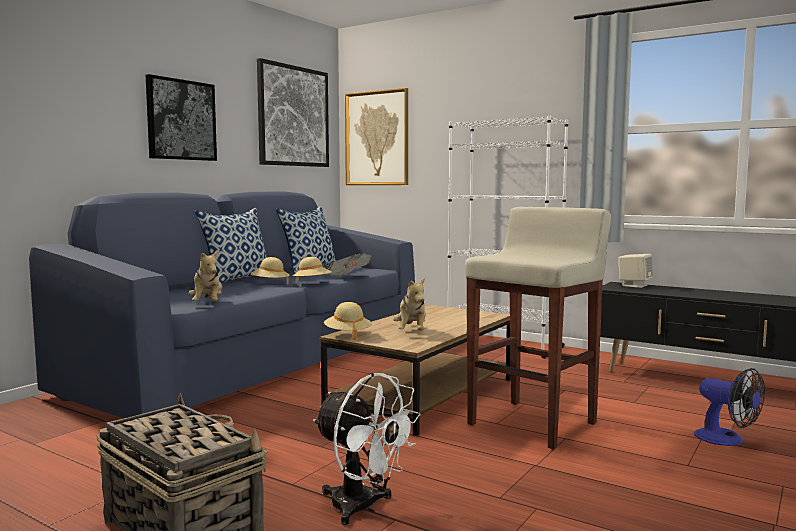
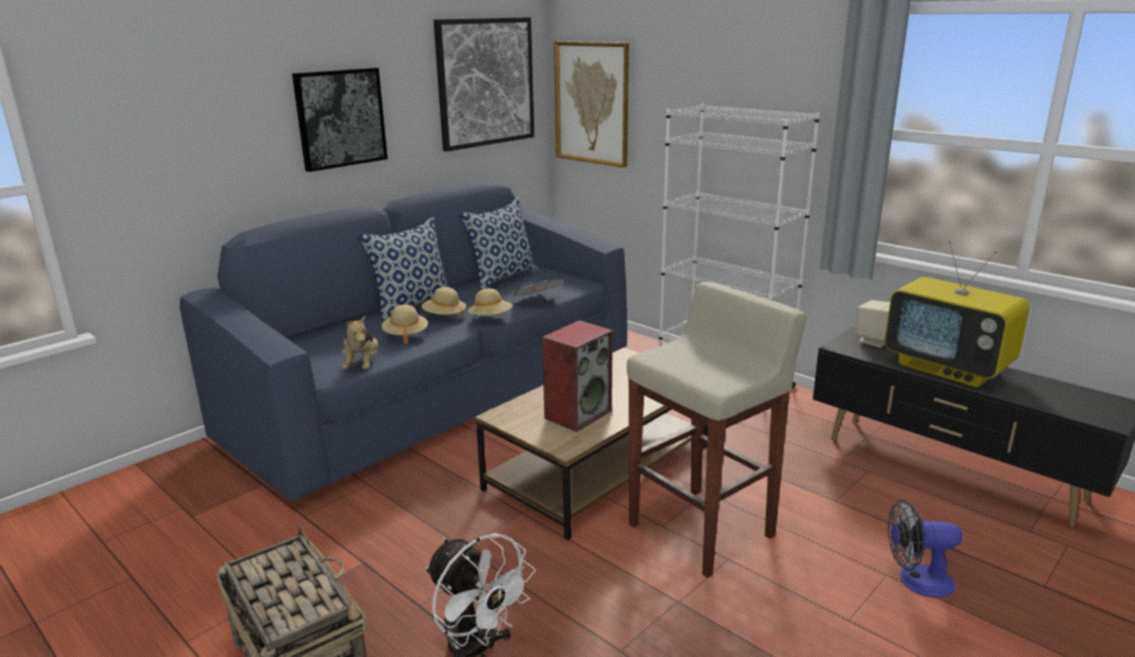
camera: 10 degrees right, 15 degrees up
beige hat [324,302,372,340] -> beige hat moved to [382,305,428,344]
plush toy [393,278,426,331] -> speaker [542,320,613,432]
fan [694,368,765,446] -> fan turned 120 degrees clockwise [888,499,962,598]
none -> television [885,241,1030,387]

